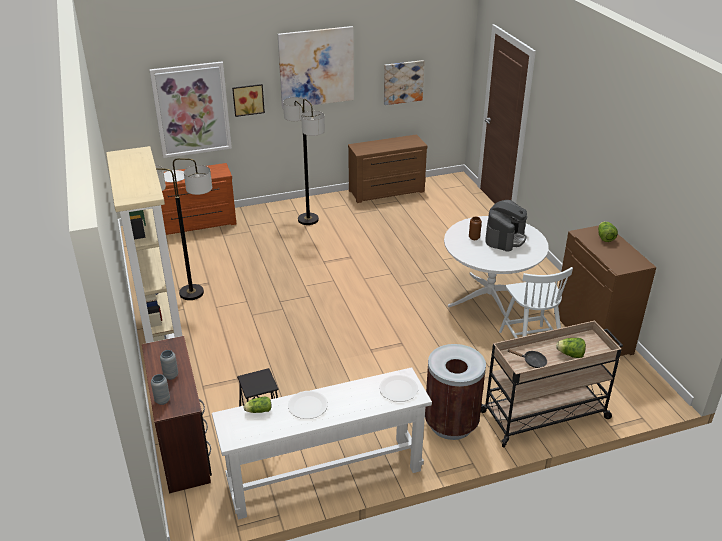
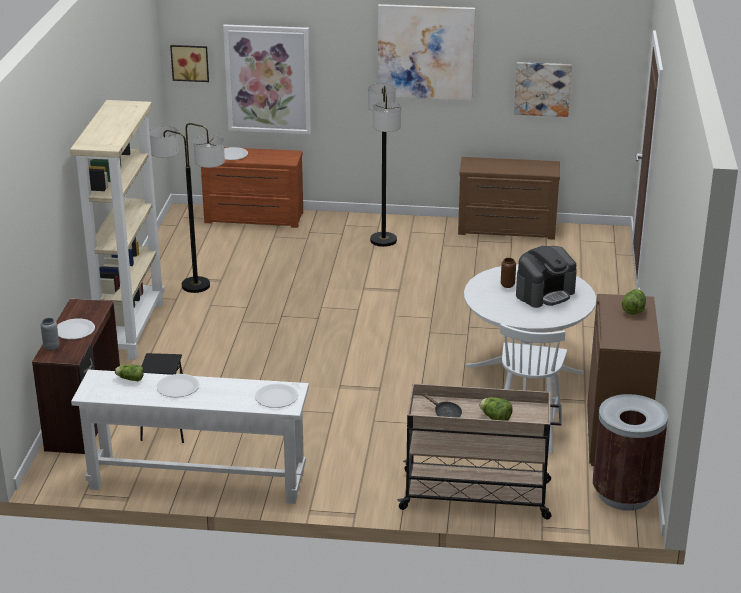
camera: 25 degrees right, 5 degrees down
grey vase [160,350,178,380] -> white plate [57,319,95,339]
picture [232,84,265,117] -> picture moved to [170,45,209,82]
brown trash can [425,344,486,440] -> brown trash can moved to [593,394,668,511]

